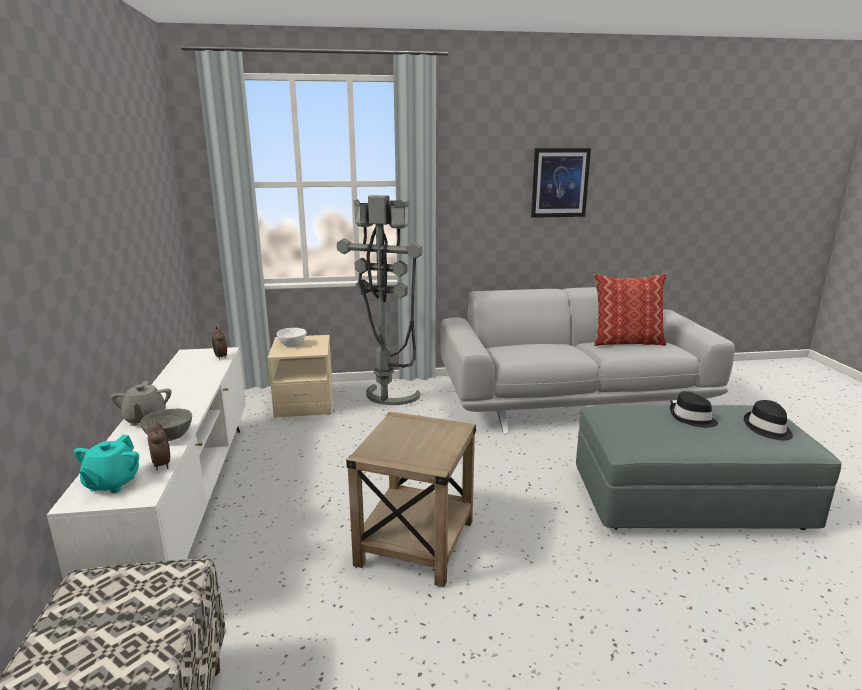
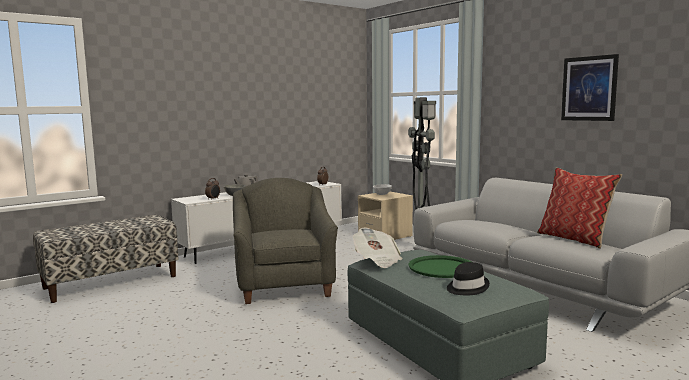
camera: 60 degrees right, 10 degrees down
turquoise teapot [74,435,139,493] -> none
beige side table [346,412,476,587] -> grey armchair [233,178,338,304]
black hat [670,391,718,428] -> green tray [409,255,472,278]
none -> newspaper [352,228,402,268]

